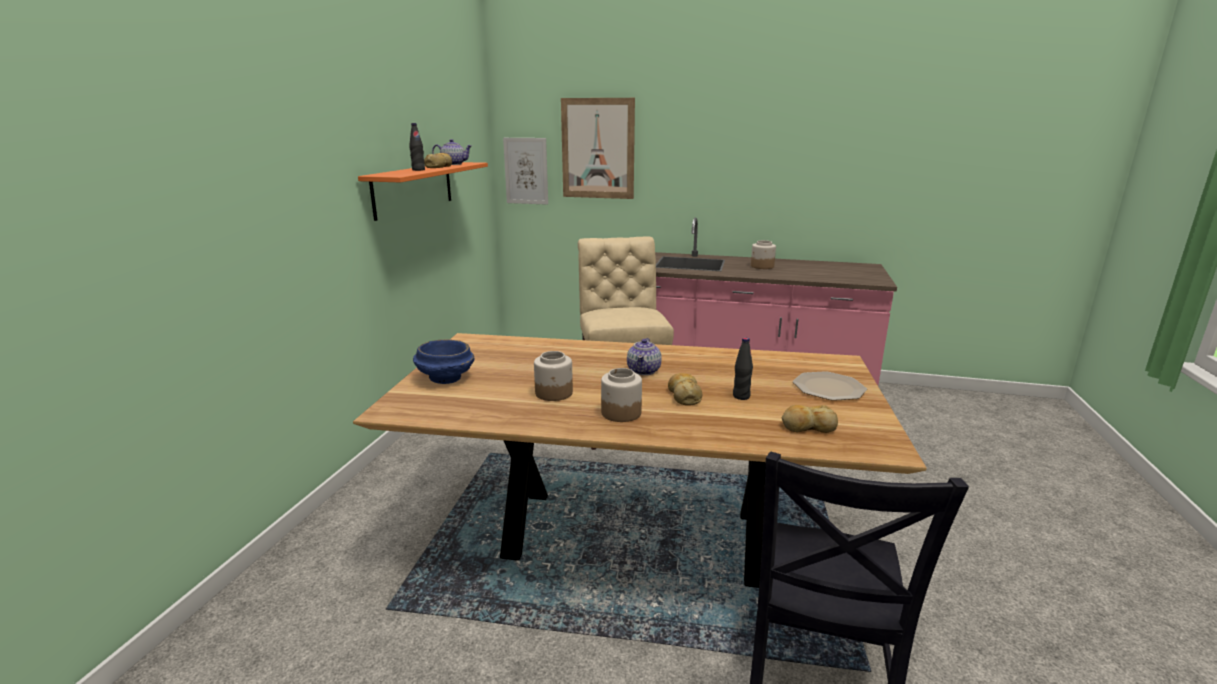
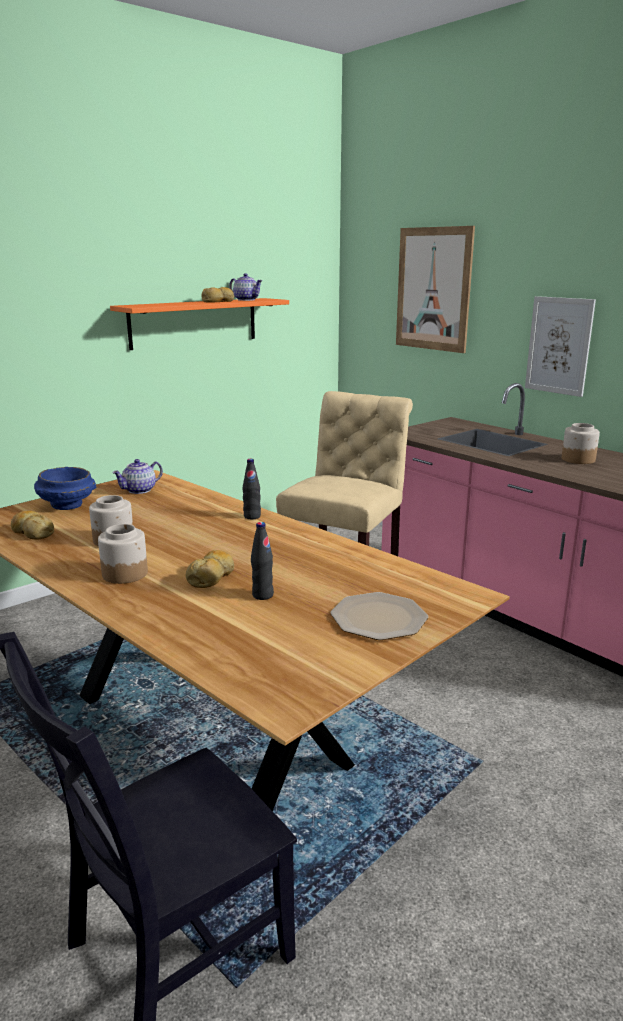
camera: 35 degrees right, 0 degrees up
black bottle [409,123,425,171] -> black bottle moved to [243,459,261,519]
picture [503,138,548,205] -> picture moved to [525,296,596,397]
teapot [627,338,662,375] -> teapot moved to [112,459,163,494]
bread [782,405,838,433] -> bread moved to [11,511,54,539]

